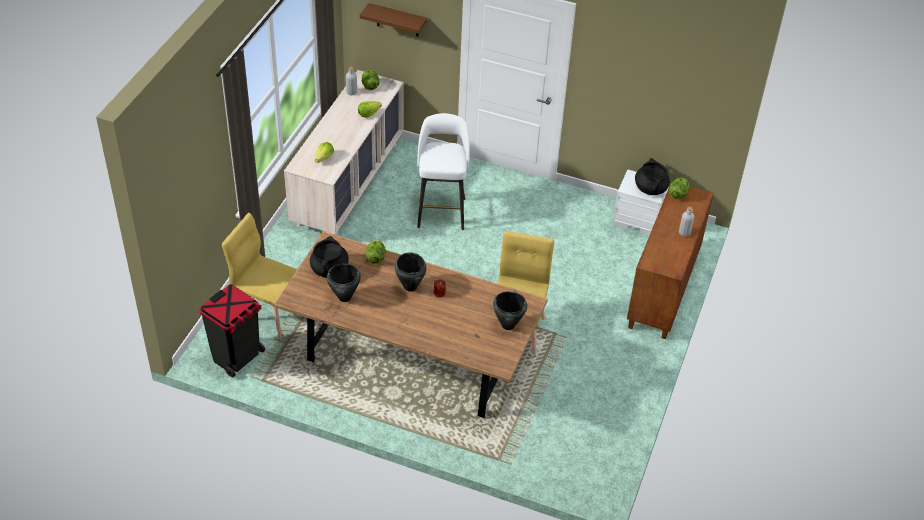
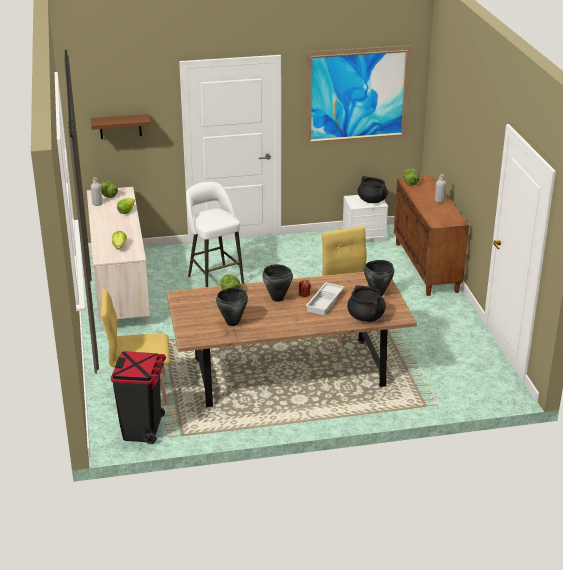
camera: 30 degrees left, 15 degrees down
black cooking pot [310,236,349,278] -> black cooking pot moved to [347,285,386,322]
none -> picture [305,45,413,146]
none -> white tray [306,282,344,315]

